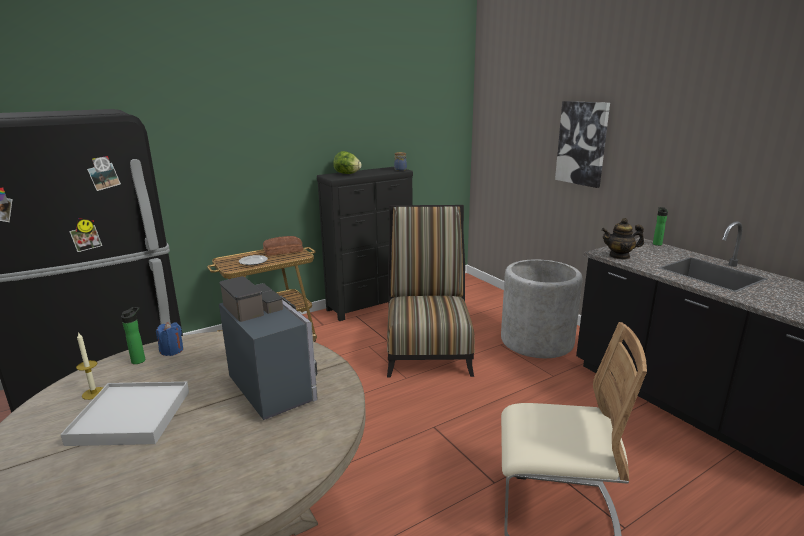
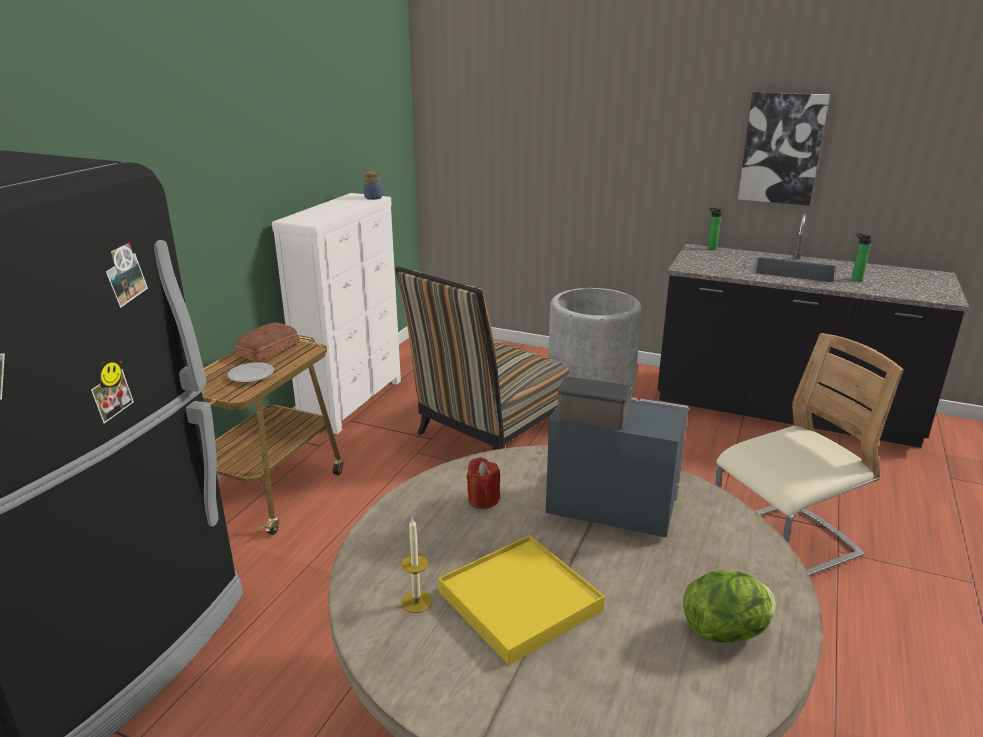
camera: 35 degrees left, 5 degrees up
white tray [60,382,189,446] -> yellow tray [438,535,605,665]
bottle [121,307,145,364] -> bottle moved to [851,233,872,281]
blue candle [156,322,183,356] -> none
black dresser [317,167,413,321] -> white dresser [272,193,401,434]
lettuce [333,151,362,174] -> lettuce moved to [683,570,776,642]
chair [387,205,475,378] -> chair turned 105 degrees counterclockwise [395,266,571,450]
picture [555,101,610,188] -> picture moved to [738,92,830,206]
teapot [601,218,644,259] -> none
none -> red candle [467,457,500,509]

